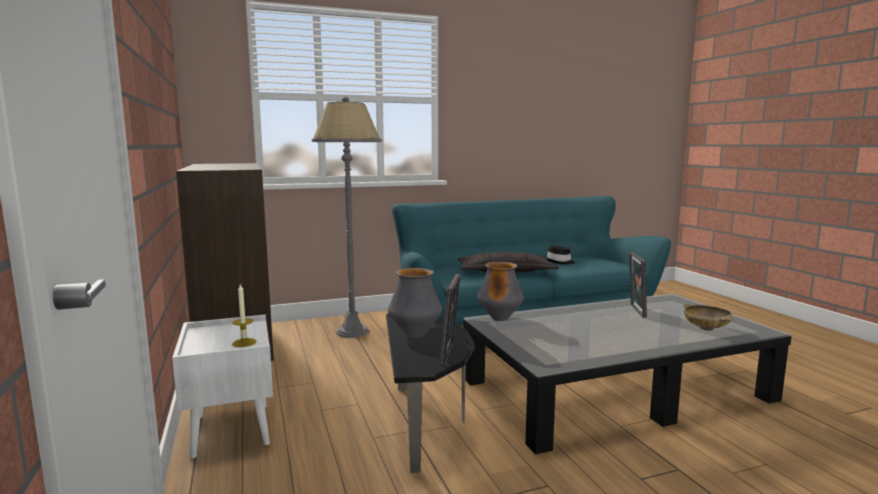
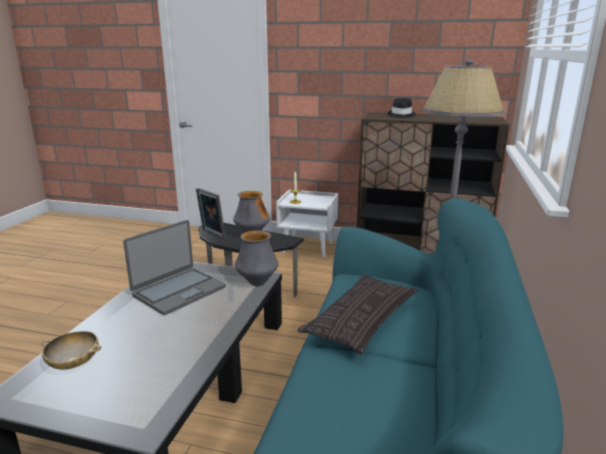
camera: 125 degrees right, 10 degrees up
black hat [547,245,575,264] -> black hat moved to [388,98,416,118]
picture frame [629,252,647,318] -> none
none -> laptop [123,220,226,315]

